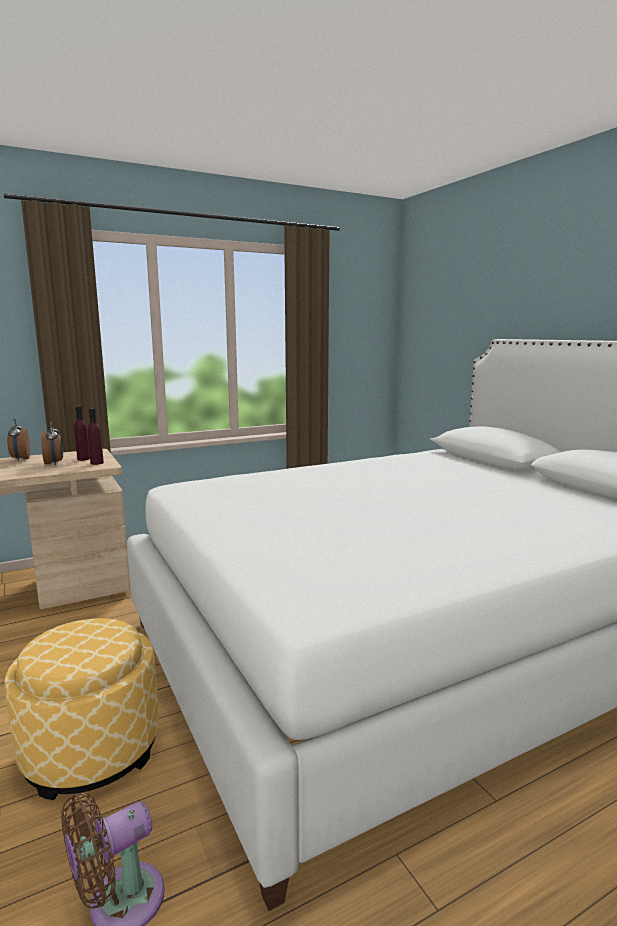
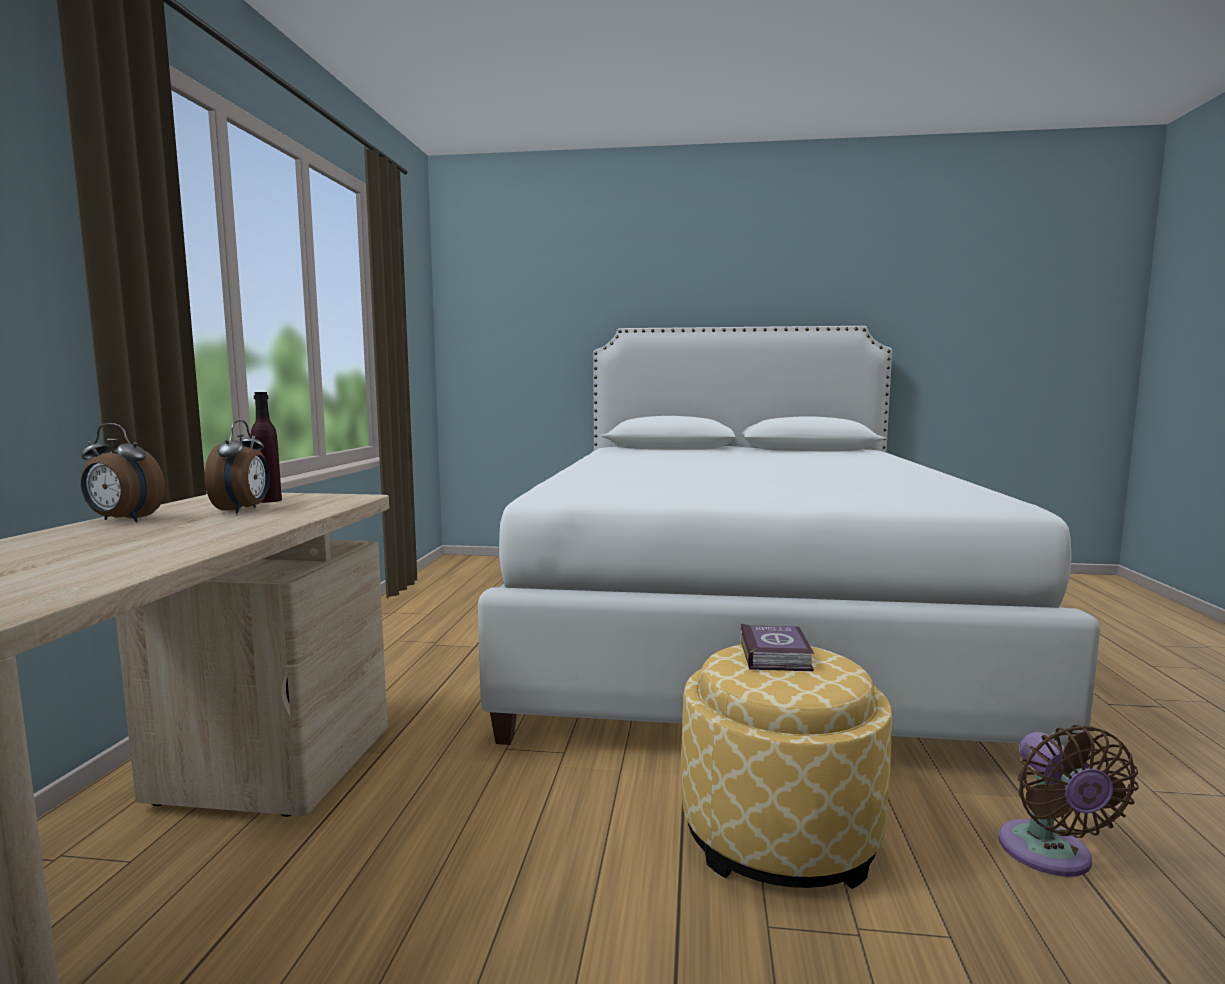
camera: 55 degrees left, 5 degrees down
alarm clock [41,421,63,465] -> alarm clock turned 75 degrees clockwise [205,420,270,513]
purple bottle [88,408,104,465] -> none
none -> book [740,623,814,671]

